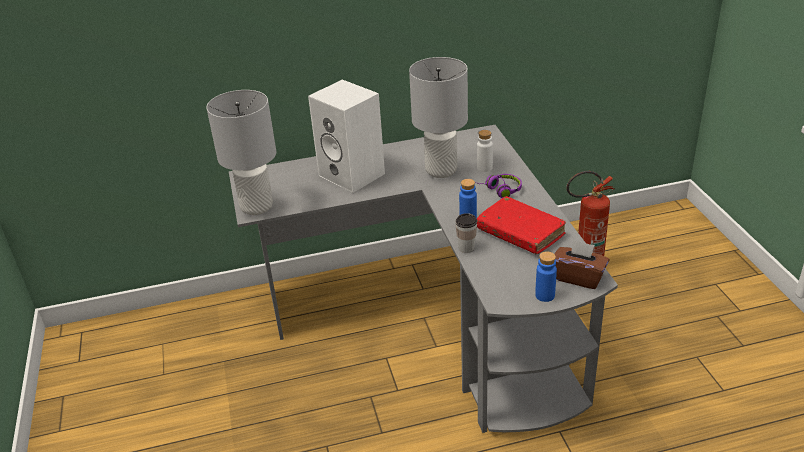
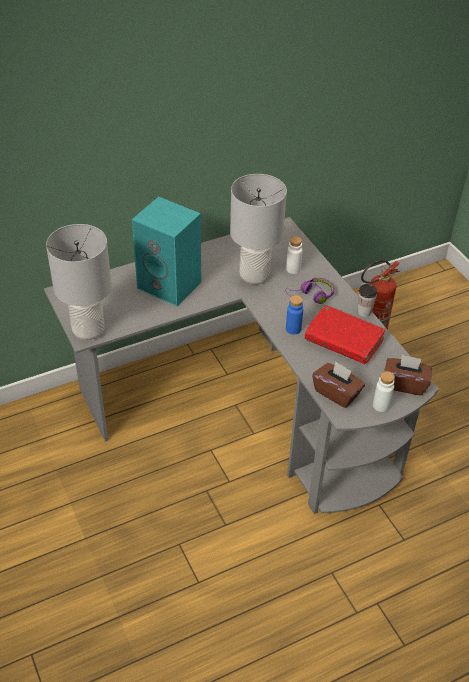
camera: 15 degrees left, 10 degrees up
white speaker [308,80,385,193] -> turquoise speaker [132,197,201,306]
cup [456,213,477,253] -> cup moved to [358,284,377,317]
blue bottle [535,251,557,302] -> white bottle [373,371,395,412]
none -> brown tissue box [312,362,365,408]

